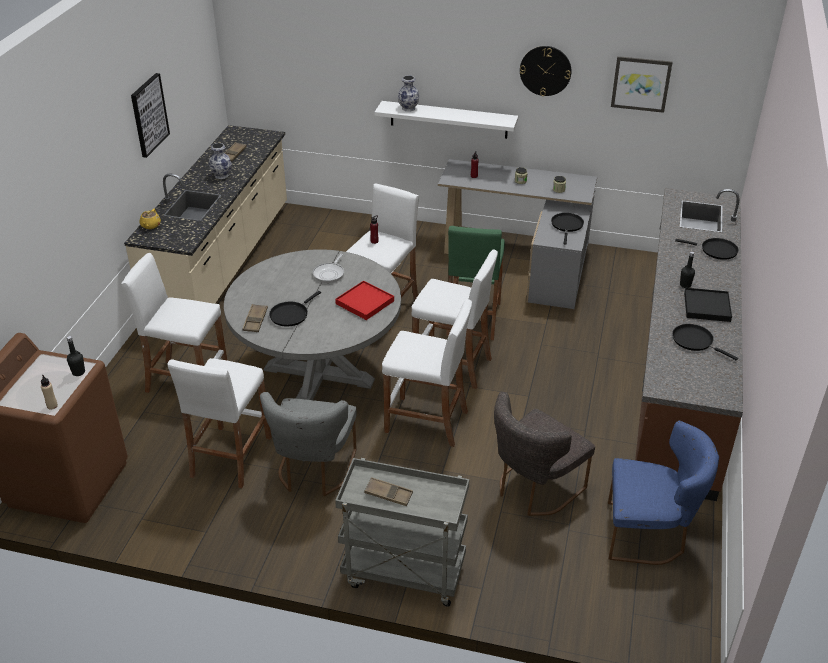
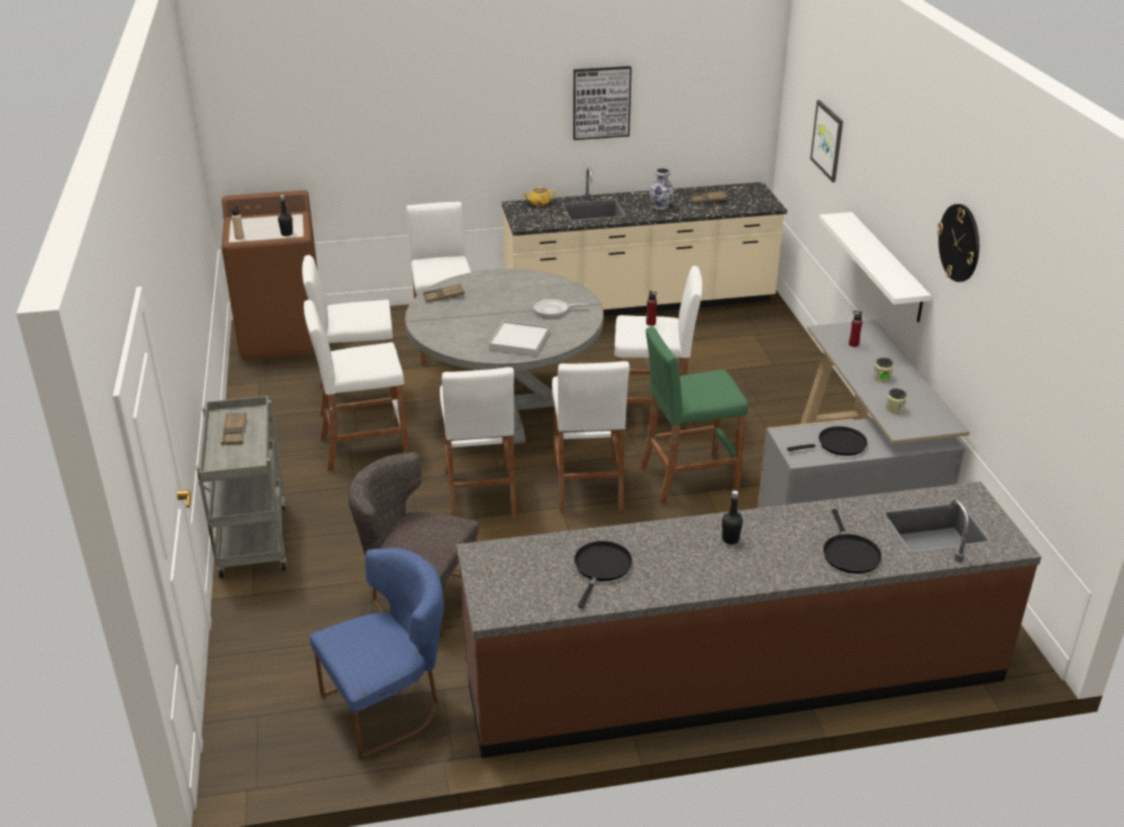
camera: 65 degrees right, 5 degrees down
grey chair [260,392,357,496] -> white stool [304,300,409,471]
black frying pan [269,291,321,327] -> none
red tray [335,281,394,320] -> white tray [489,321,549,356]
vase [398,75,419,112] -> none
blue chair [608,421,719,565] -> blue chair turned 105 degrees counterclockwise [310,548,444,759]
picture [611,56,673,113] -> picture moved to [810,100,843,182]
black tray [684,288,732,322] -> none

